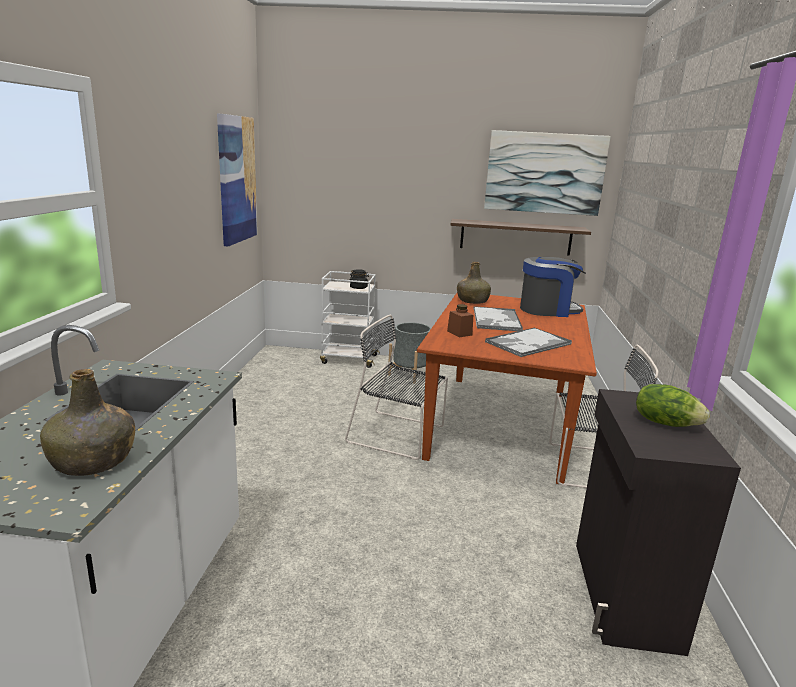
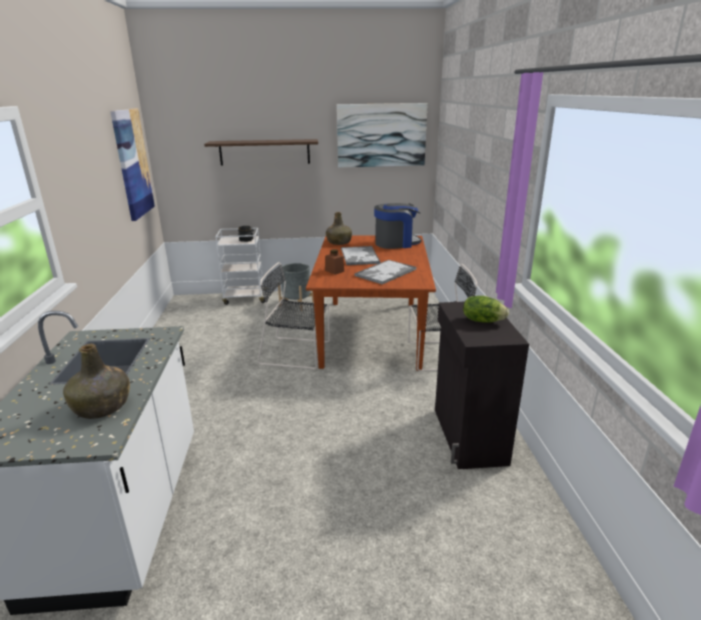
camera: 10 degrees left, 5 degrees up
shelf [450,219,591,256] -> shelf moved to [204,139,318,166]

